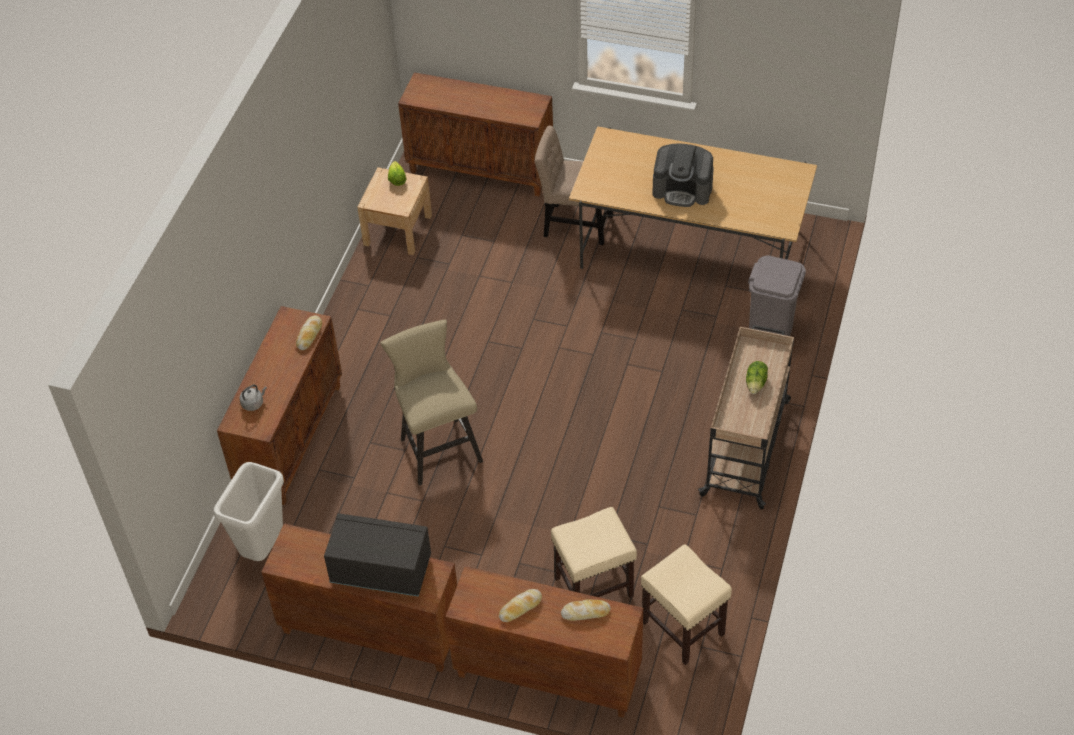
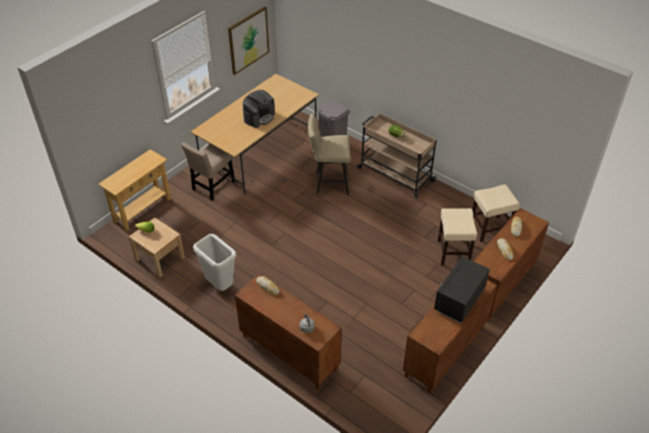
camera: 70 degrees left, 5 degrees down
white trash can [213,462,284,561] -> white trash can moved to [193,234,237,291]
beige stool [380,320,483,485] -> beige stool moved to [308,114,351,195]
brown cabinet [398,72,553,196] -> beige console table [98,149,171,231]
none -> picture [228,6,269,75]

